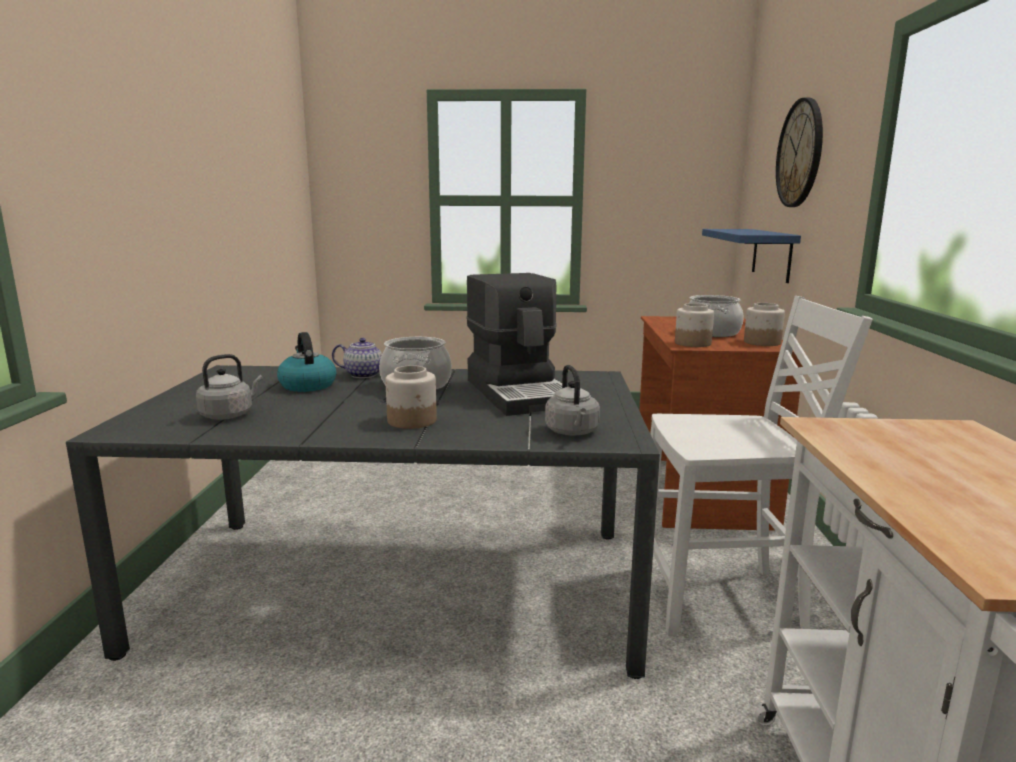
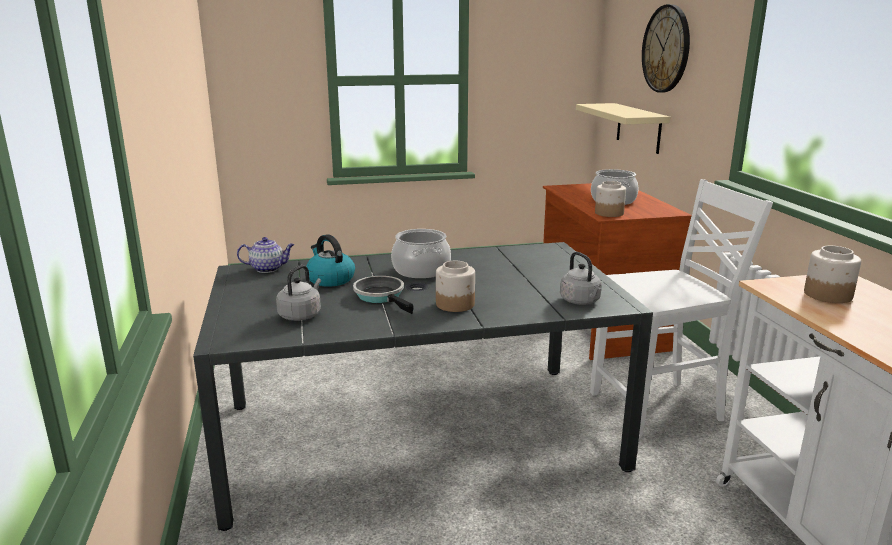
camera: 15 degrees left, 5 degrees up
teapot [332,338,382,378] -> teapot moved to [237,237,294,273]
coffee machine [466,273,568,416] -> none
blue shelf [702,229,801,283] -> beige shelf [576,103,670,154]
jar [744,303,785,346] -> jar moved to [804,246,861,303]
none -> frying pan [353,276,413,314]

